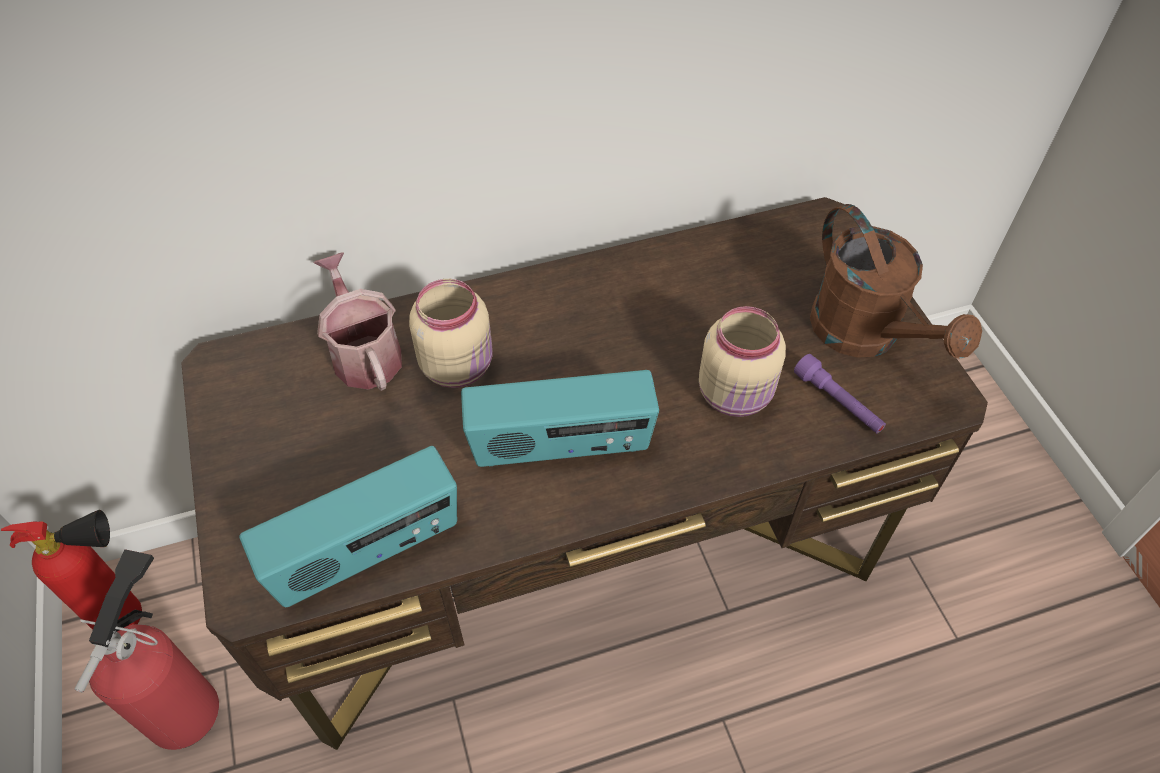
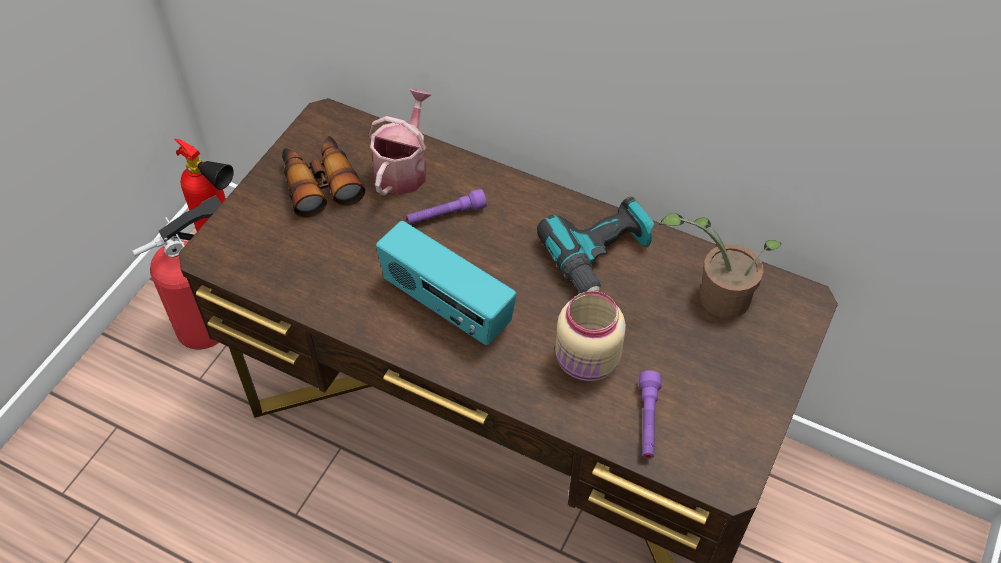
camera: 45 degrees right, 0 degrees up
radio [239,446,457,607] -> none
beige jar [409,279,493,388] -> purple flashlight [406,189,487,224]
brown watering can [810,204,982,359] -> none
none -> binoculars [282,136,365,218]
none -> power drill [537,197,654,293]
none -> potted plant [659,213,782,318]

